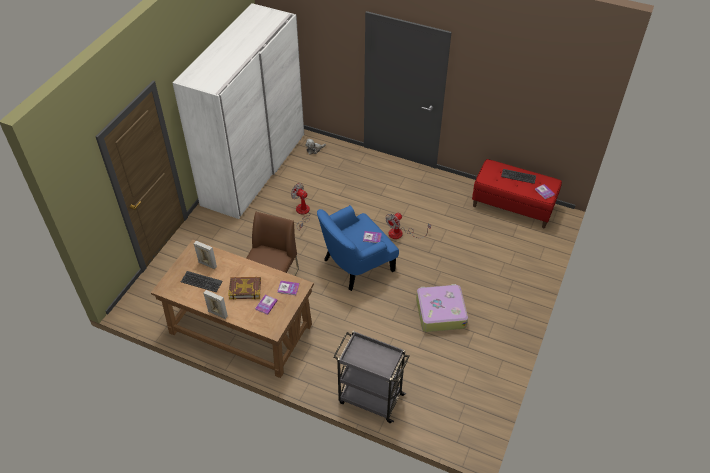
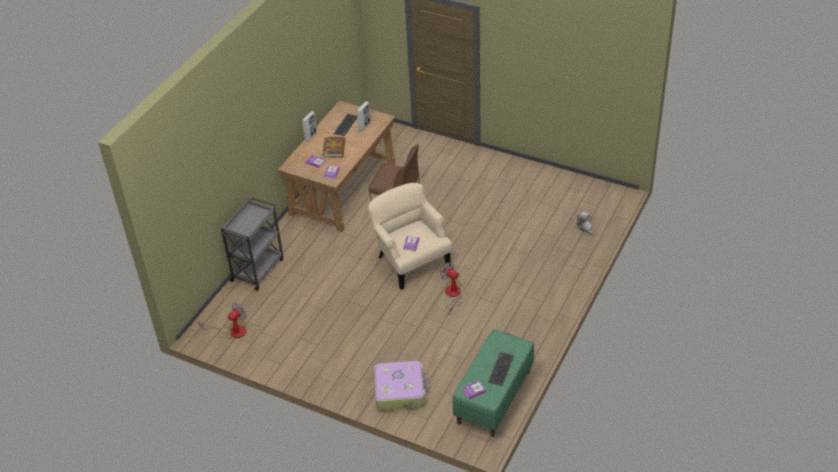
camera: 95 degrees right, 5 degrees down
white wardrobe [173,3,304,219] -> none
fan [291,183,311,231] -> fan moved to [198,303,247,339]
blue armchair [317,205,399,291] -> beige armchair [368,183,452,290]
suitcase [416,284,468,332] -> suitcase moved to [374,361,429,411]
red bench [472,159,562,228] -> green bench [452,329,534,437]

